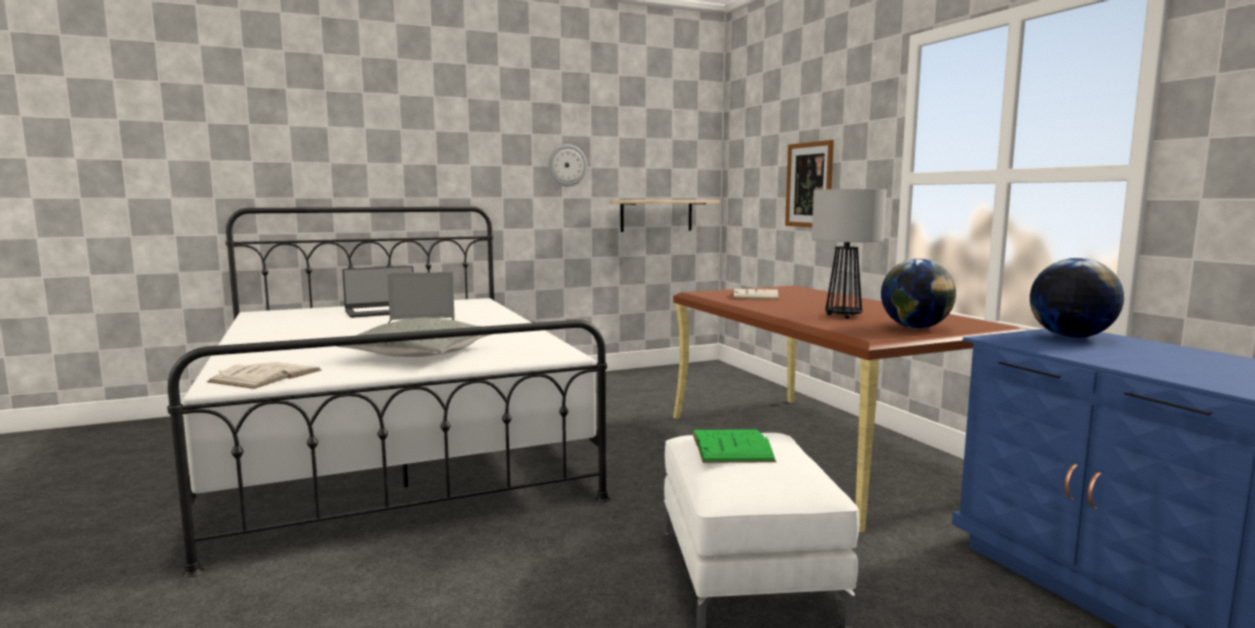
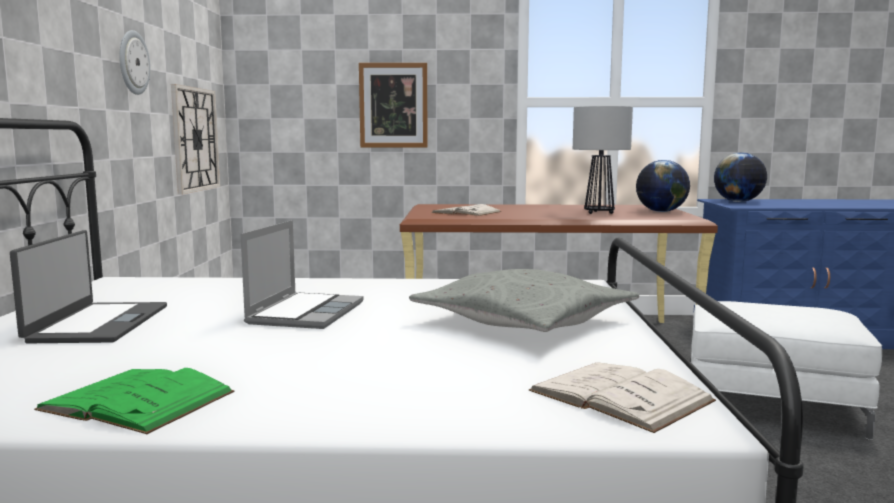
camera: 65 degrees left, 0 degrees up
shelf [610,200,720,232] -> wall clock [171,84,220,195]
green book [692,429,776,463] -> green book moved to [34,368,234,434]

